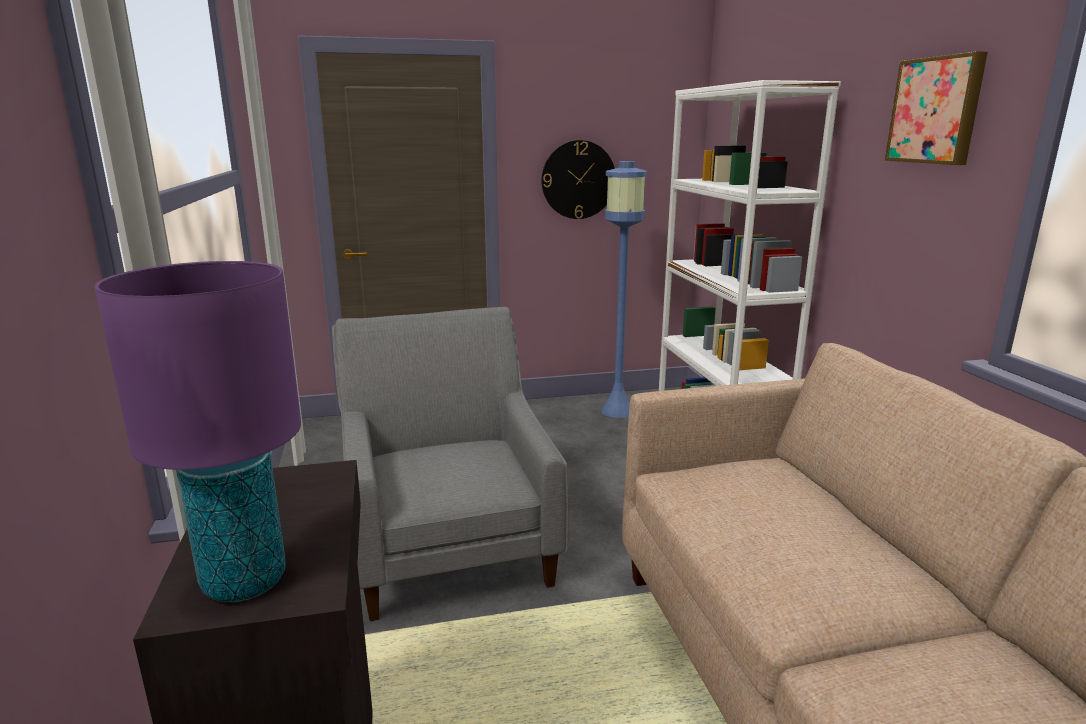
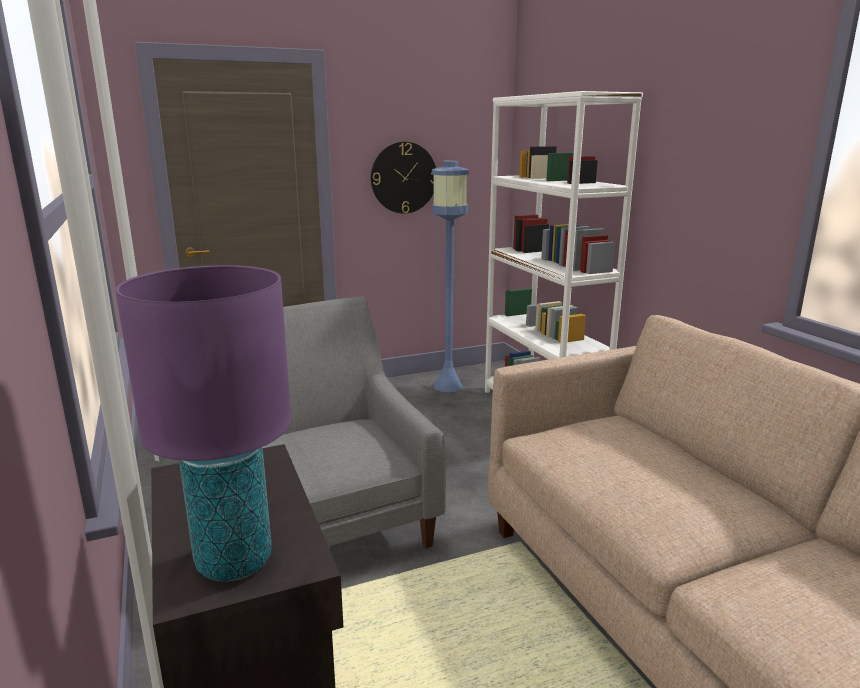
camera: 10 degrees left, 0 degrees up
picture [885,51,988,165] -> none

